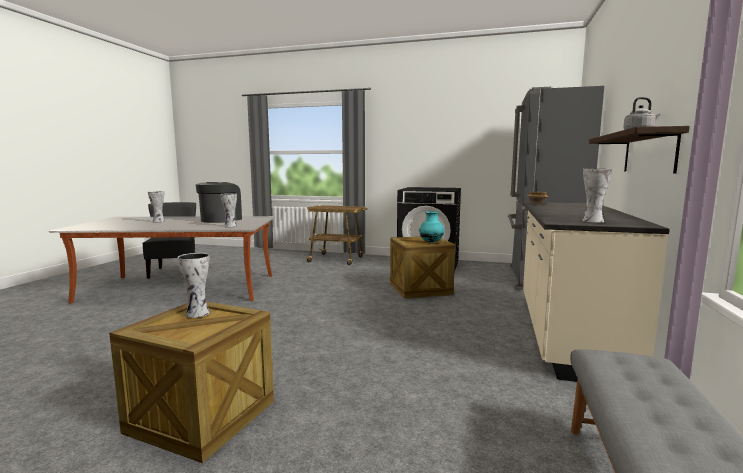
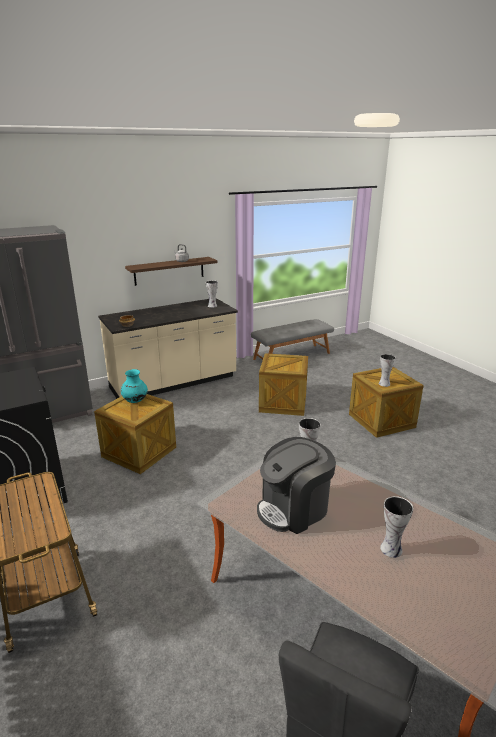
camera: 135 degrees left, 15 degrees up
none -> crate [259,353,308,416]

